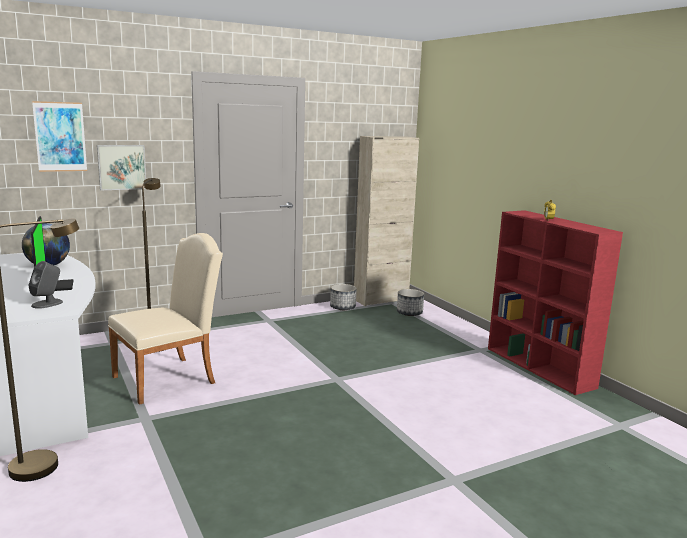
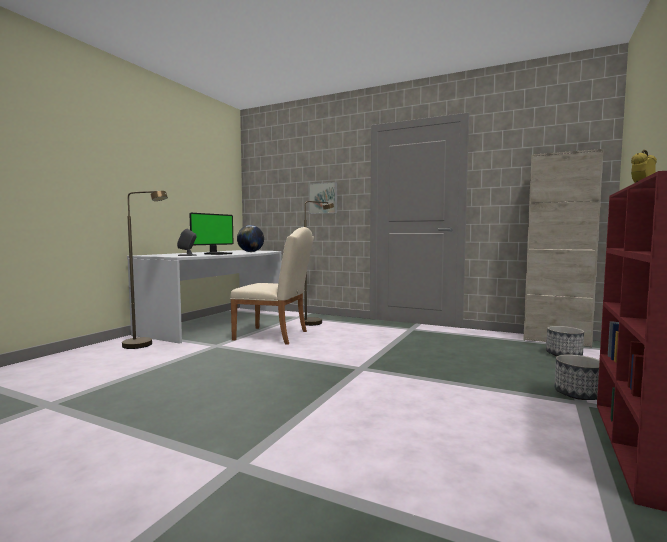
camera: 55 degrees right, 10 degrees down
picture [32,101,87,172] -> none
planter [330,284,357,310] -> planter moved to [554,354,600,400]

